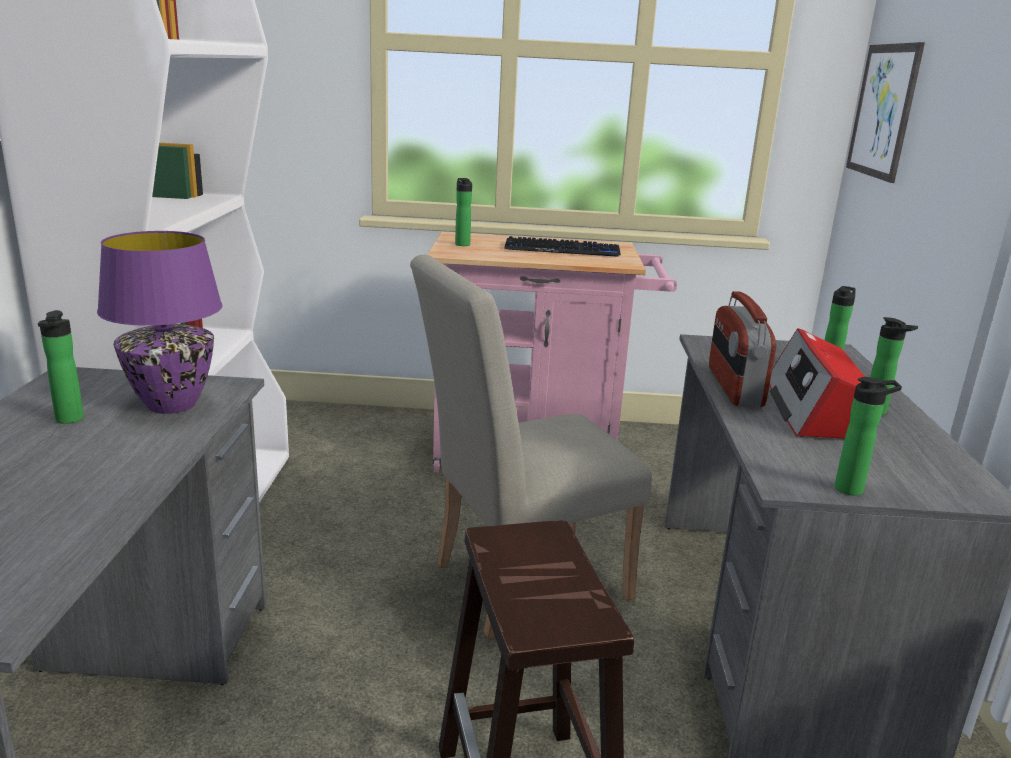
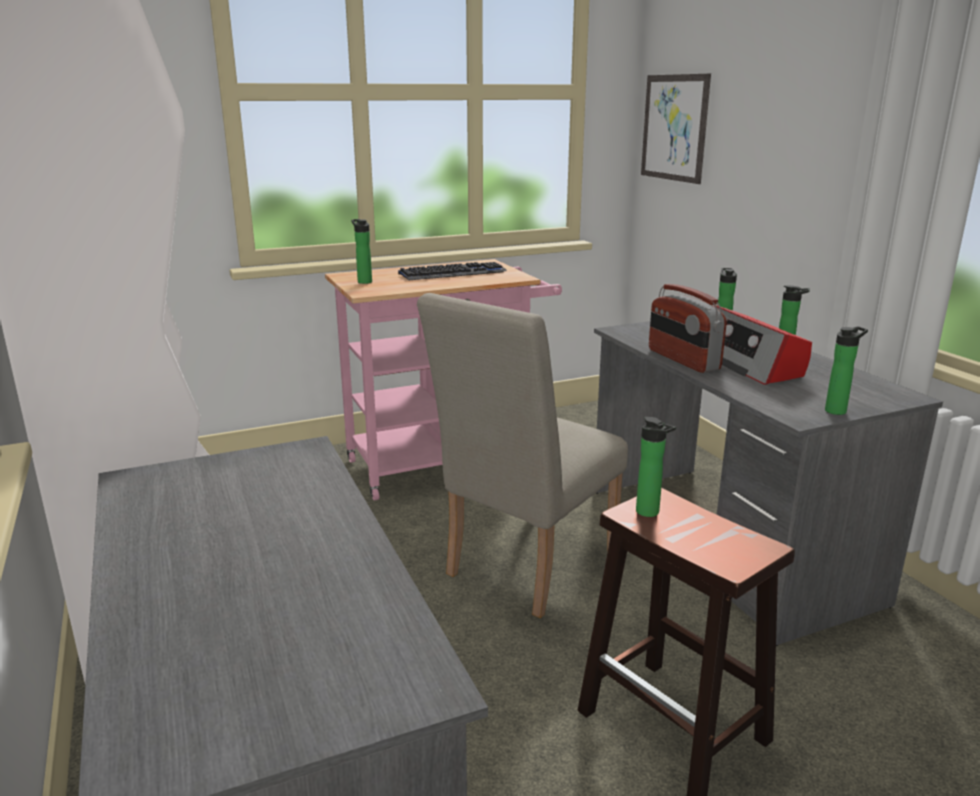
camera: 25 degrees left, 0 degrees up
bottle [38,310,84,424] -> bottle moved to [636,417,676,517]
purple table lamp [97,231,223,414] -> none

